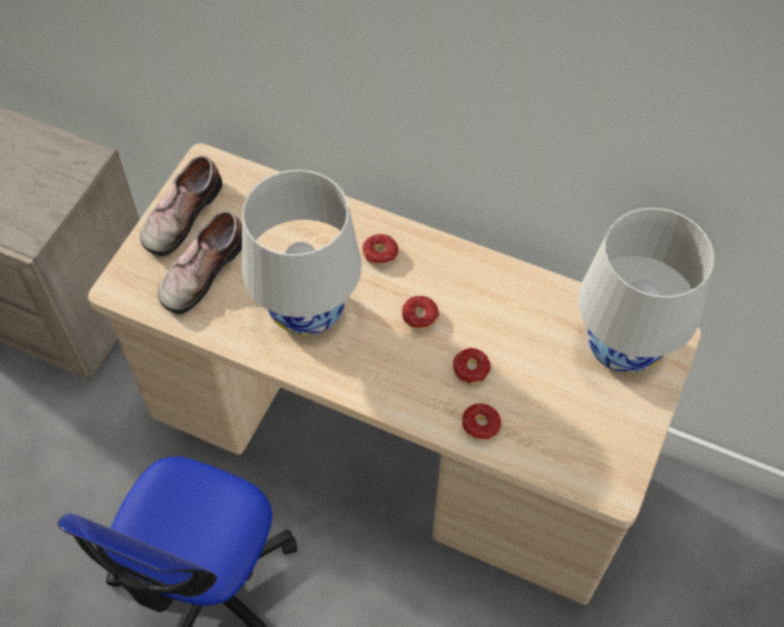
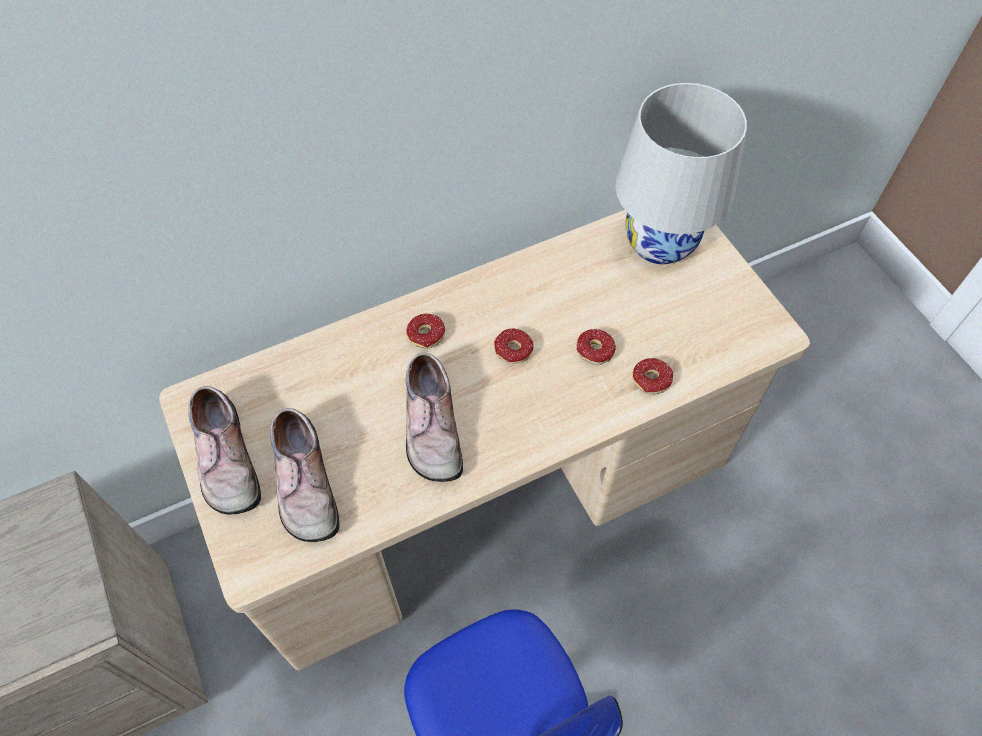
camera: 50 degrees left, 0 degrees up
white table lamp [242,170,362,336] -> shoe [406,353,463,482]

